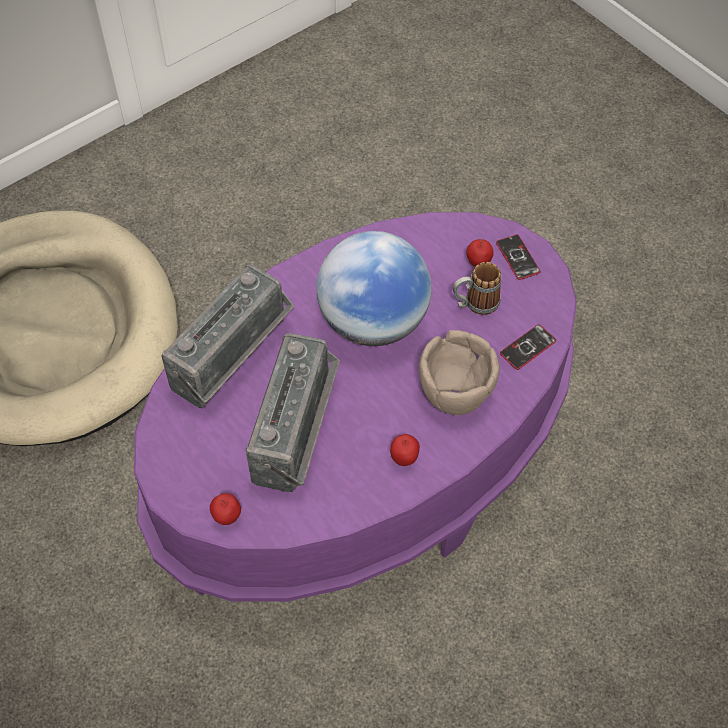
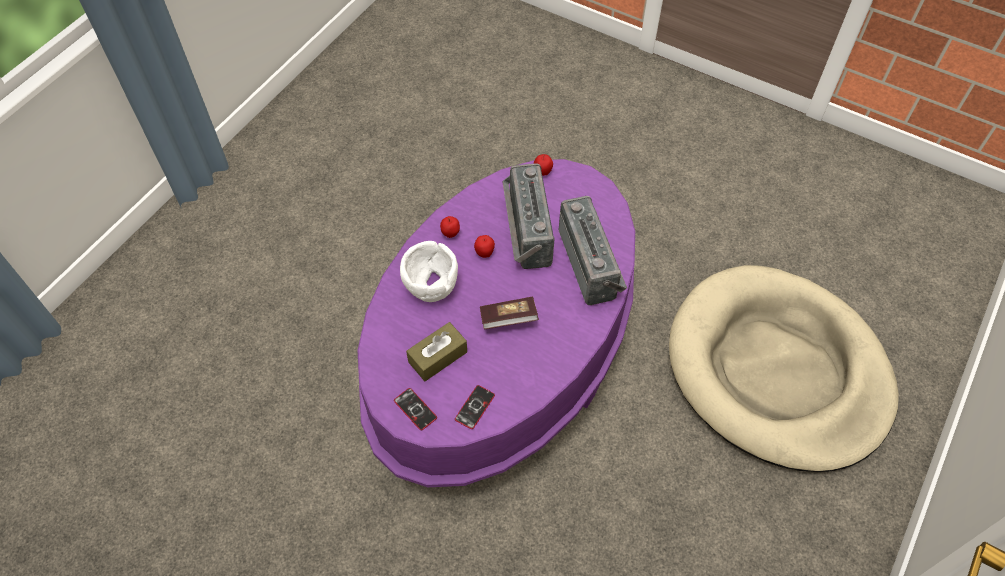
camera: 160 degrees right, 0 degrees up
radio [161,264,294,408] -> radio turned 150 degrees clockwise [559,196,627,305]
globe [317,231,431,346] -> book [480,297,539,329]
brown bowl [419,330,500,415] -> white bowl [400,241,458,302]
mug [453,262,501,315] -> brown tissue box [406,322,467,381]
apple [466,239,494,267] -> apple moved to [474,235,495,258]
phone [500,325,556,370] -> phone moved to [455,385,495,429]

